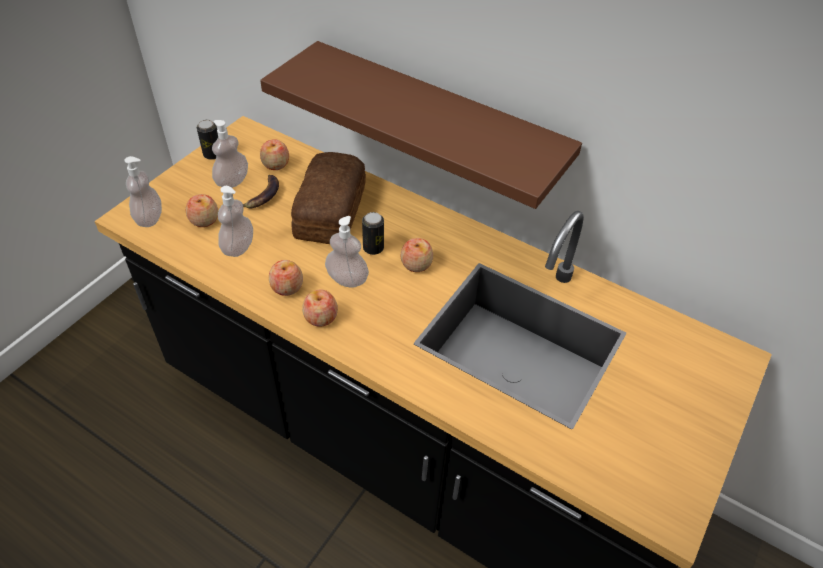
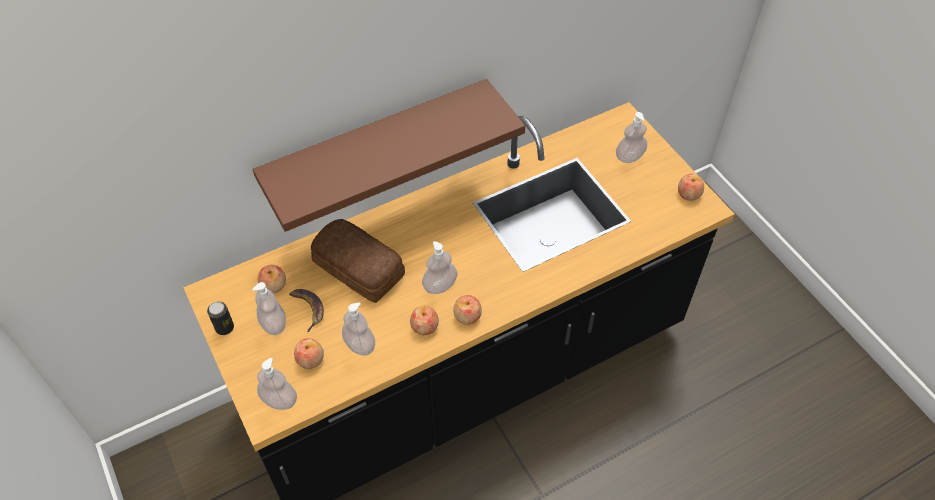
camera: 60 degrees left, 5 degrees up
can [362,212,384,255] -> none
apple [401,238,433,272] -> apple moved to [678,174,704,201]
none -> soap dispenser [616,112,647,163]

